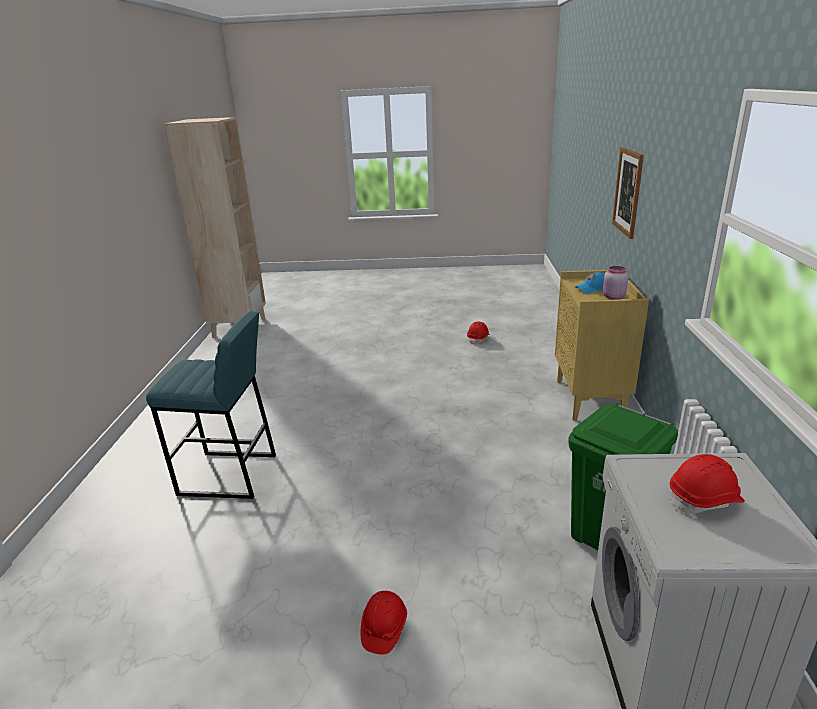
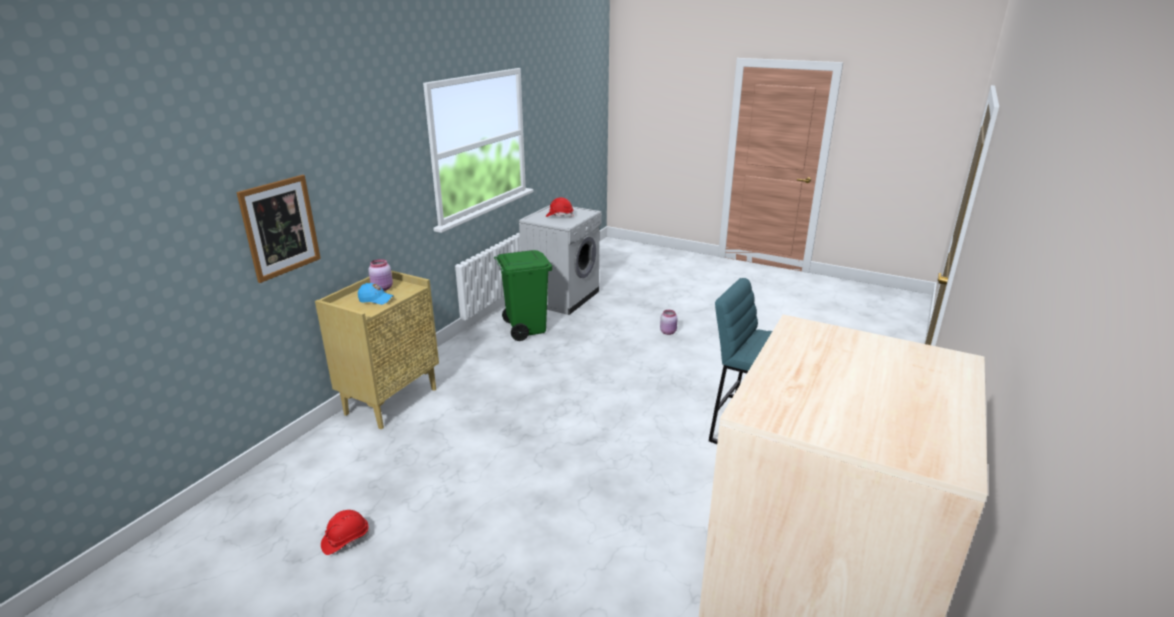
camera: 155 degrees left, 0 degrees up
red hard hat [360,591,407,655] -> pink jar [660,310,678,335]

